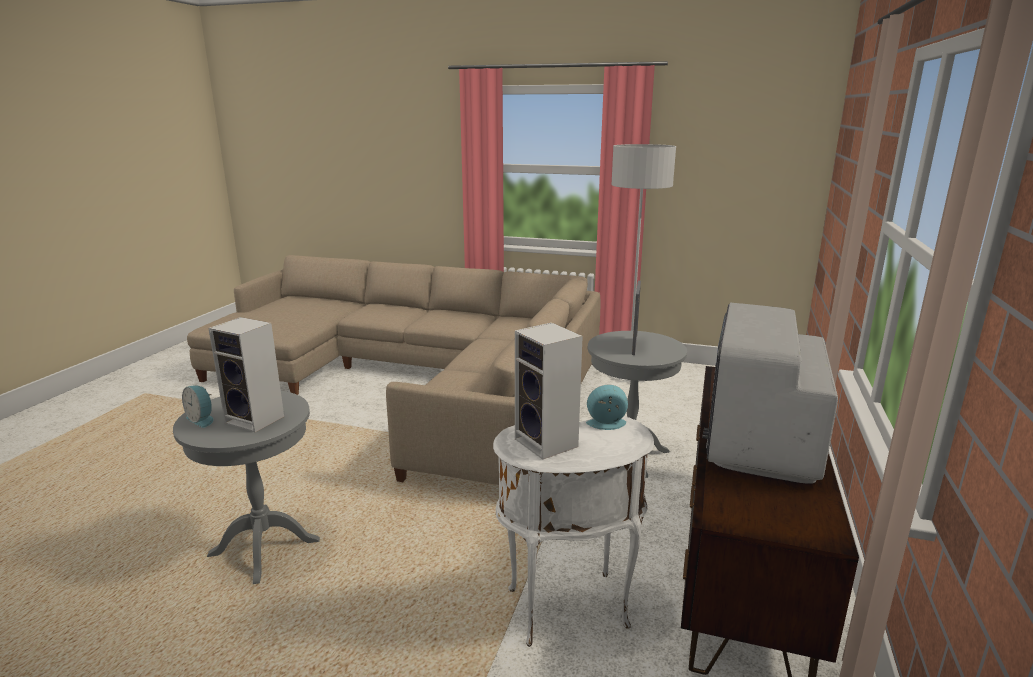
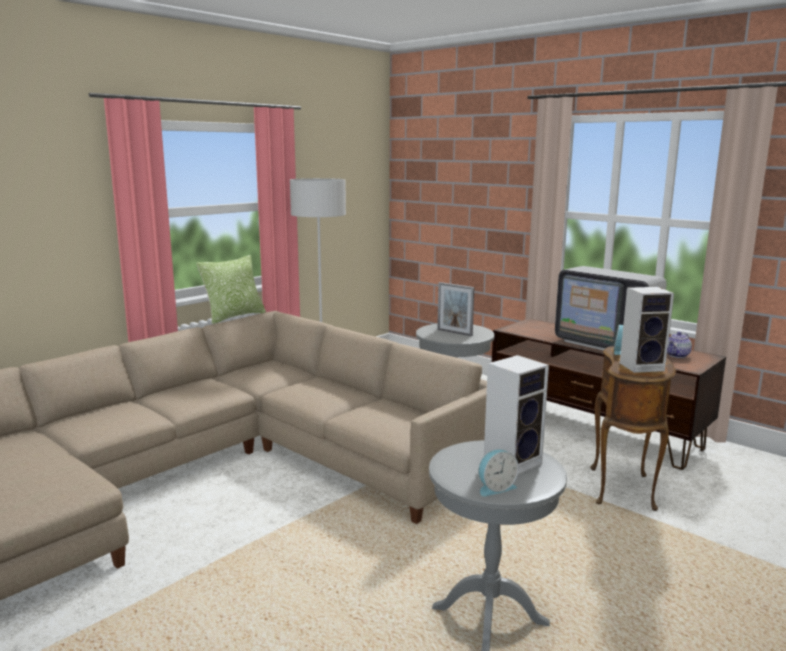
camera: 65 degrees left, 5 degrees down
white side table [493,416,654,647] -> brown side table [590,346,676,511]
none -> pillow [197,255,266,324]
none -> teapot [667,332,692,358]

